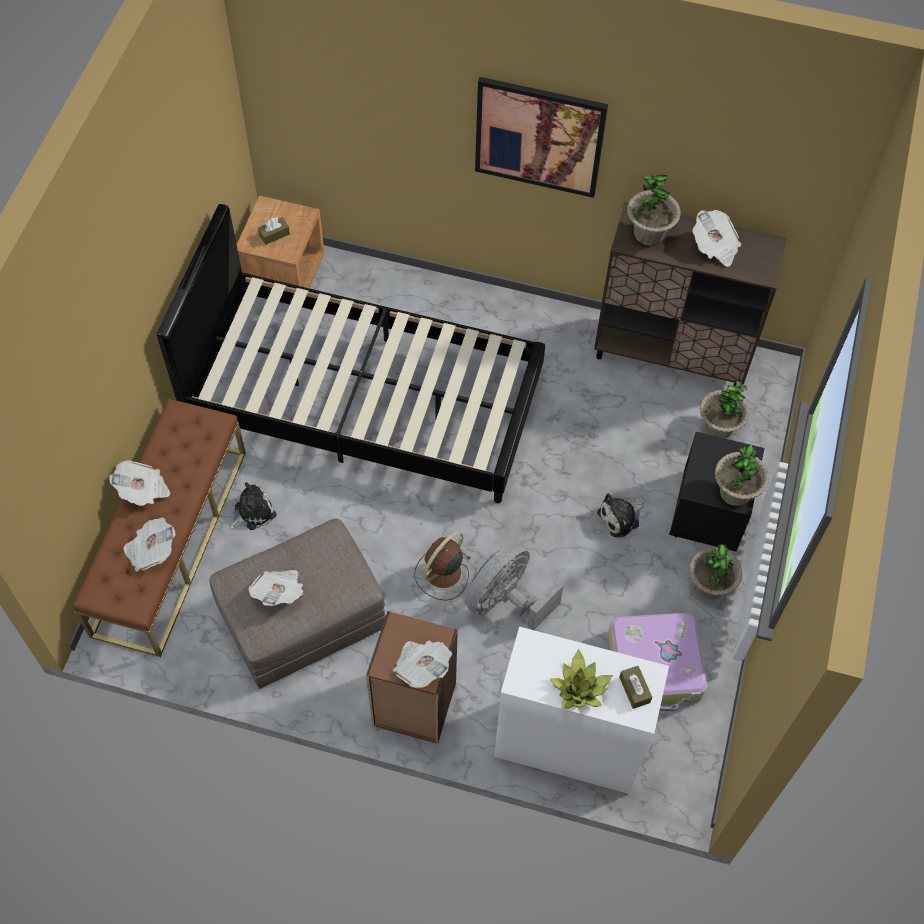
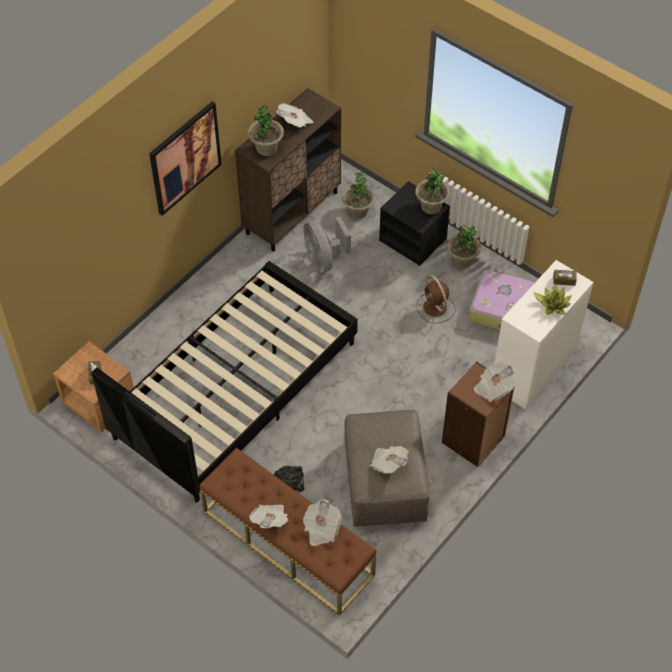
camera: 65 degrees left, 5 degrees down
brown fan [414,532,470,600] -> brown fan moved to [416,275,456,323]
grey fan [465,542,564,630] -> grey fan moved to [304,217,351,272]
plush toy [597,493,644,538] -> none

